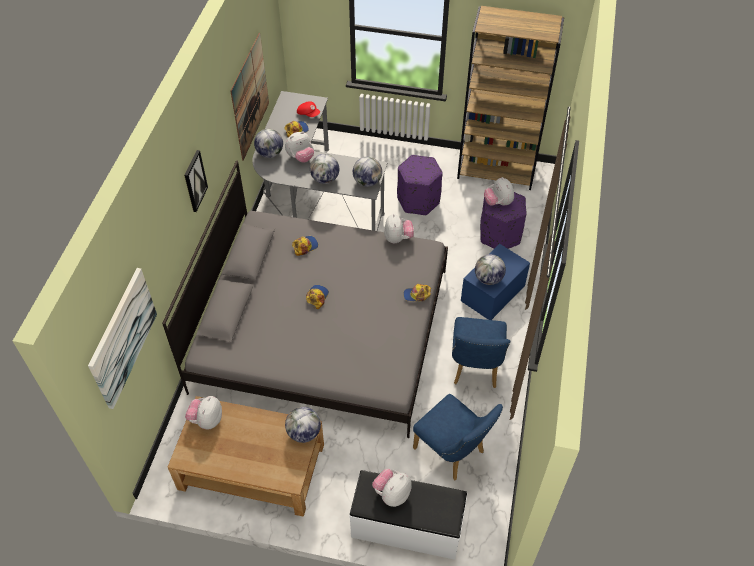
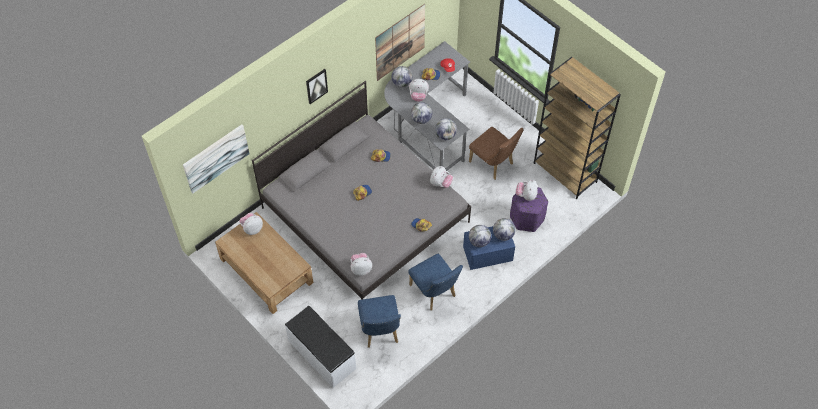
camera: 35 degrees right, 5 degrees up
globe [285,407,321,443] -> globe moved to [493,218,516,241]
plush toy [372,469,412,507] -> plush toy moved to [351,253,372,276]
purple ottoman [397,155,443,215] -> brown chair [469,127,524,180]
blue chair [452,317,510,388] -> blue chair turned 75 degrees counterclockwise [408,254,463,311]

